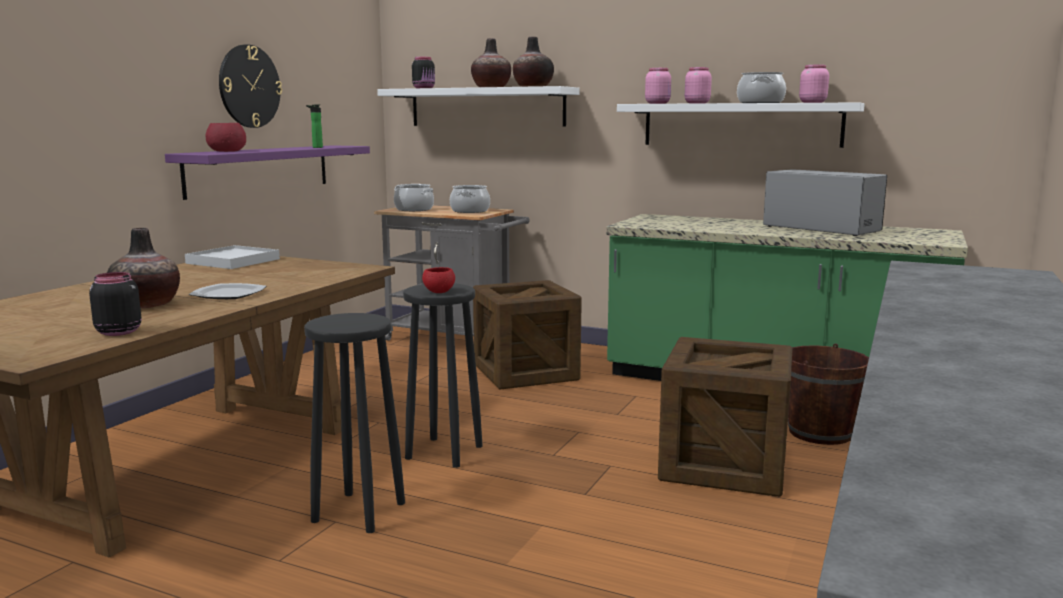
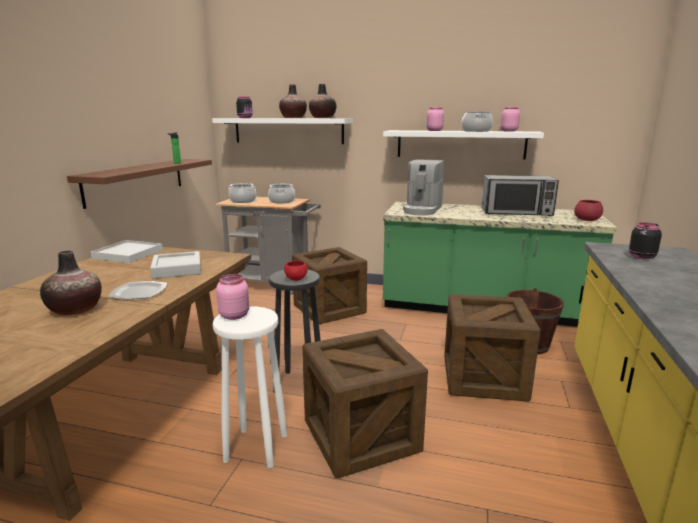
camera: 10 degrees left, 5 degrees up
black jar [89,272,142,336] -> black jar moved to [629,222,662,260]
purple shelf [165,145,370,200] -> brown shelf [67,159,212,209]
red bowl [206,123,246,152] -> red bowl moved to [574,200,603,221]
wall clock [219,44,282,128] -> none
black stool [304,313,405,533] -> white stool [213,306,287,468]
pink jar [645,68,671,104] -> pink jar moved to [216,274,249,320]
microwave [763,169,887,236] -> microwave turned 150 degrees clockwise [481,175,559,216]
none -> grey tray [150,251,201,279]
none -> crate [302,329,428,479]
none -> coffee machine [403,159,444,215]

